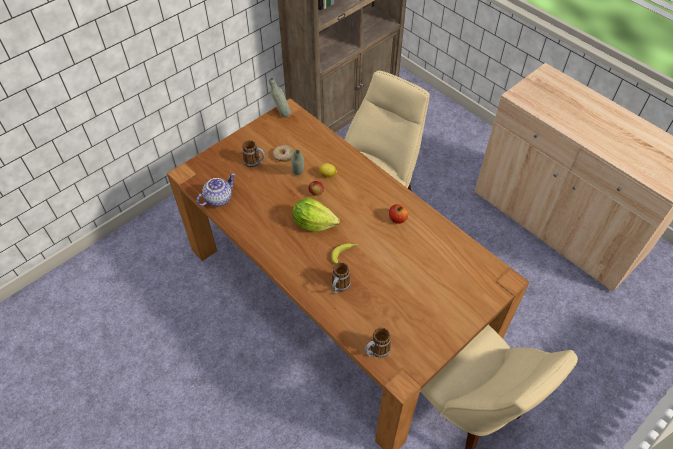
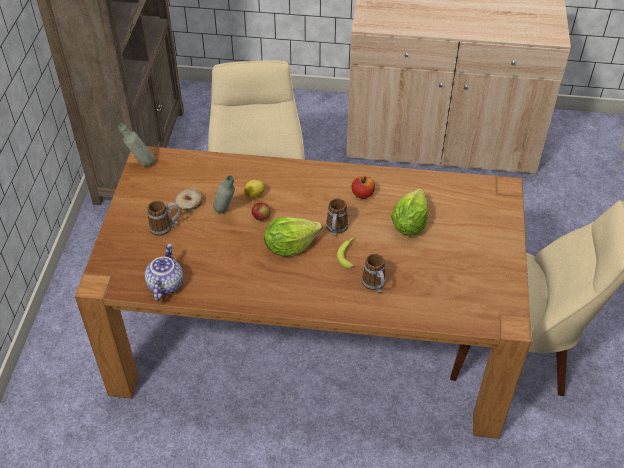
camera: 40 degrees left, 5 degrees down
mug [364,328,391,358] -> mug moved to [326,198,348,236]
none -> lettuce [391,188,428,235]

